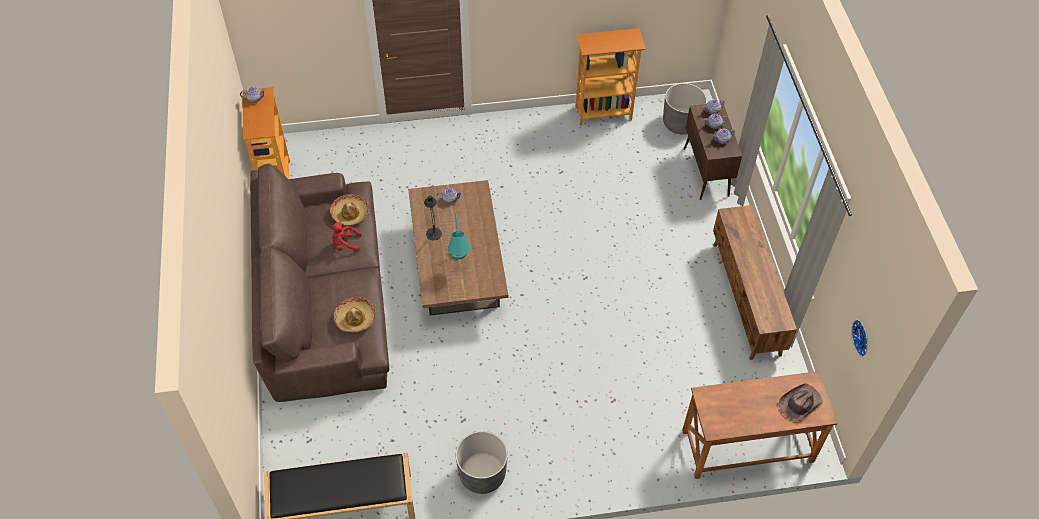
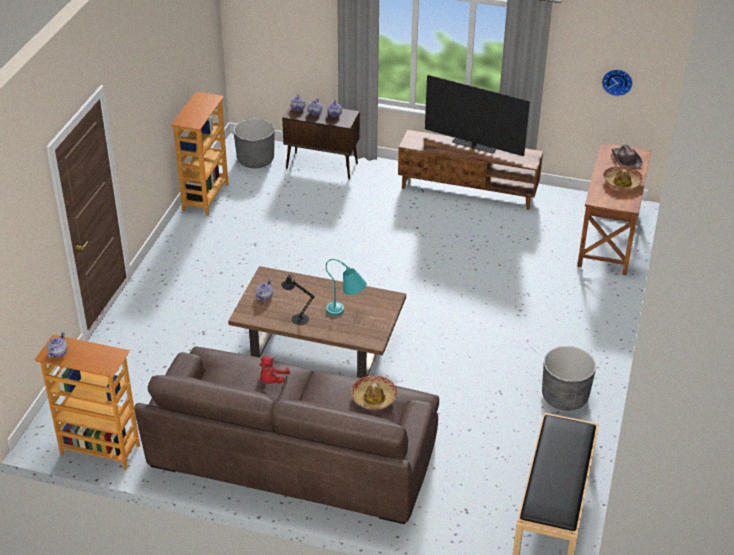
camera: 65 degrees left, 15 degrees down
hat [330,194,369,226] -> hat moved to [603,166,643,190]
none -> television [425,75,530,156]

